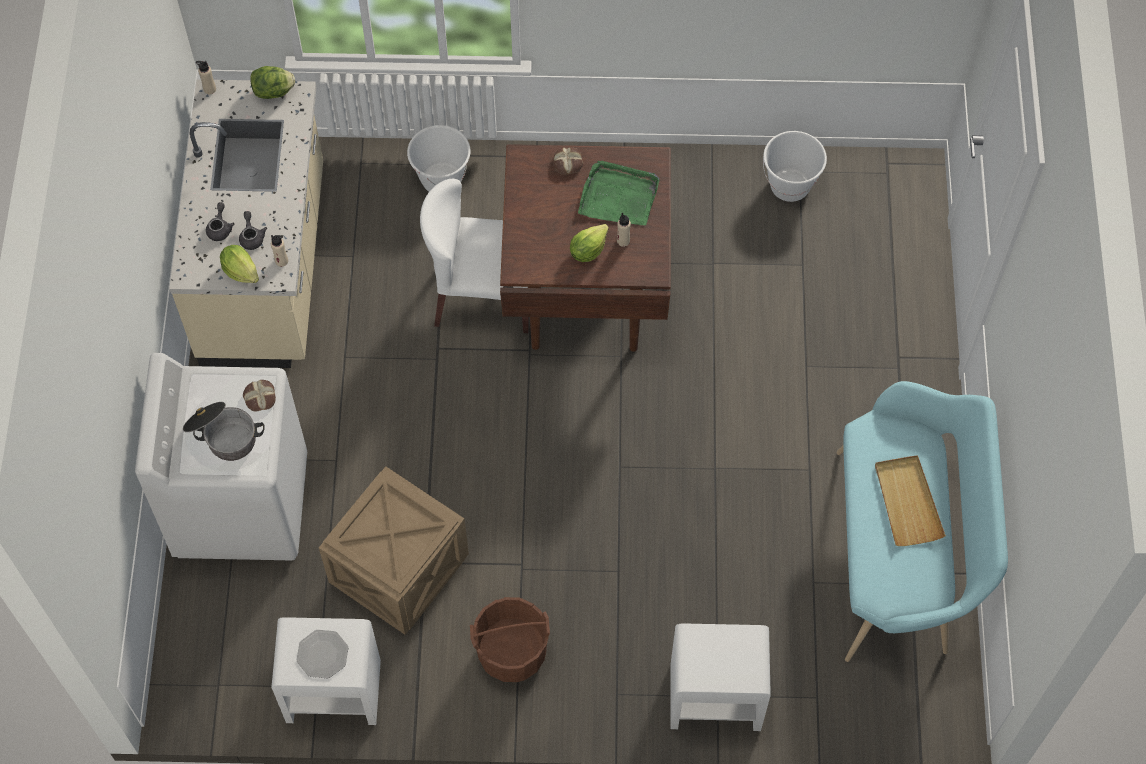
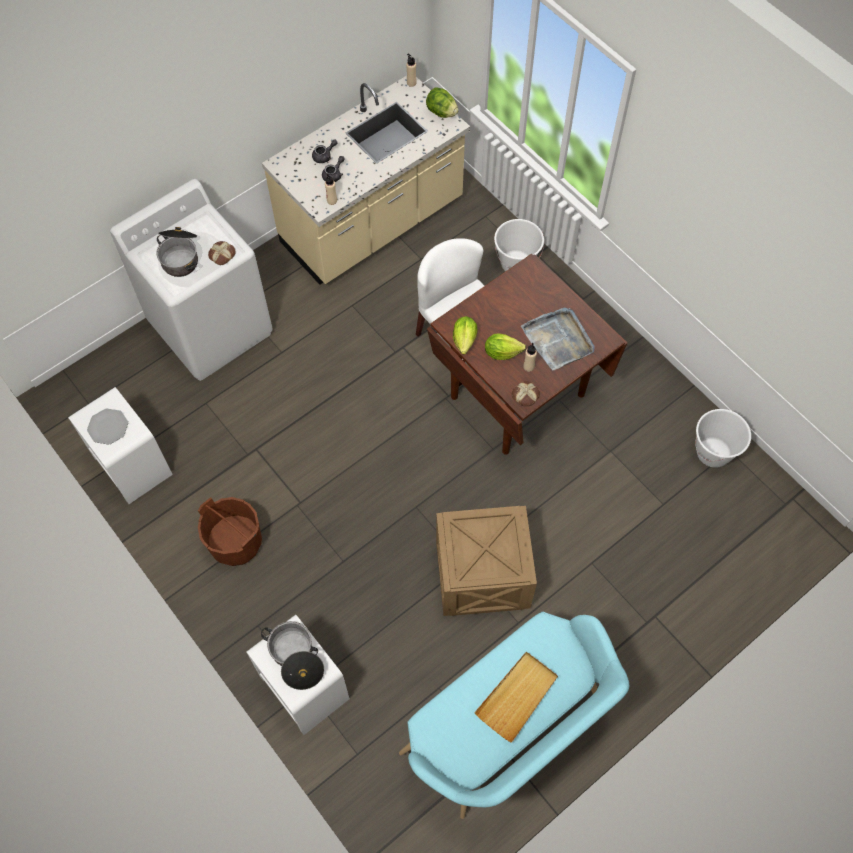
camera: 50 degrees right, 0 degrees up
lettuce [220,245,259,283] -> lettuce moved to [453,316,477,354]
crate [319,466,469,635] -> crate moved to [436,506,537,616]
bread [554,147,583,175] -> bread moved to [512,381,540,407]
green tray [578,161,660,225] -> grey tray [521,308,595,370]
none -> cooking pot [261,621,324,690]

